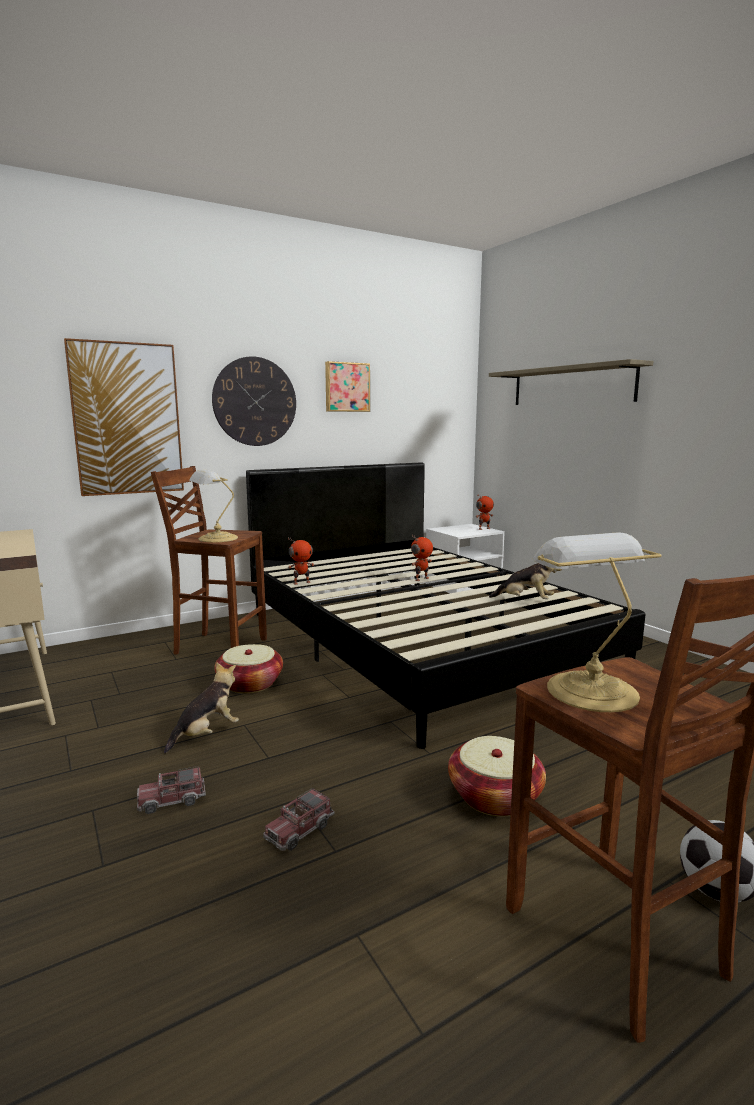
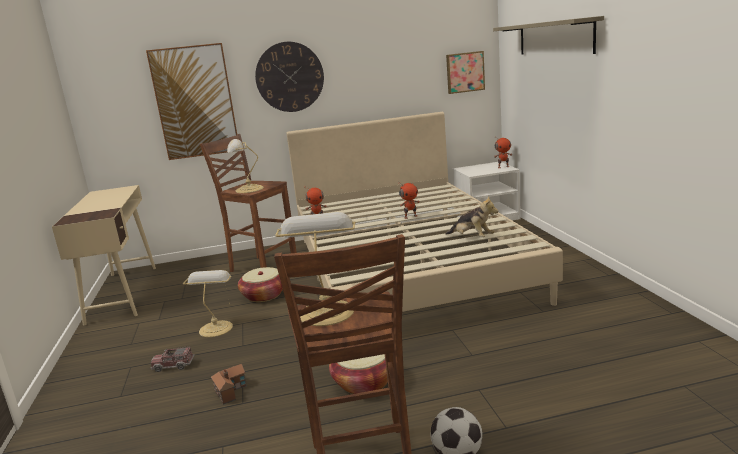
camera: 20 degrees right, 5 degrees up
plush toy [164,662,239,754] -> table lamp [183,270,233,337]
black bed [246,462,646,749] -> beige bed [286,112,563,312]
toy truck [263,788,334,851] -> toy house [211,364,247,405]
picture [325,361,370,412] -> picture moved to [446,51,485,94]

